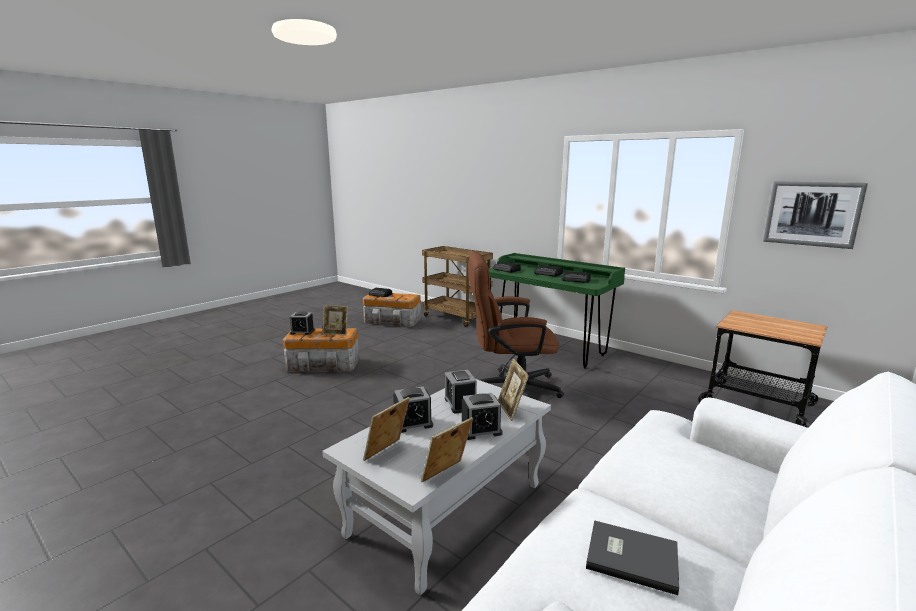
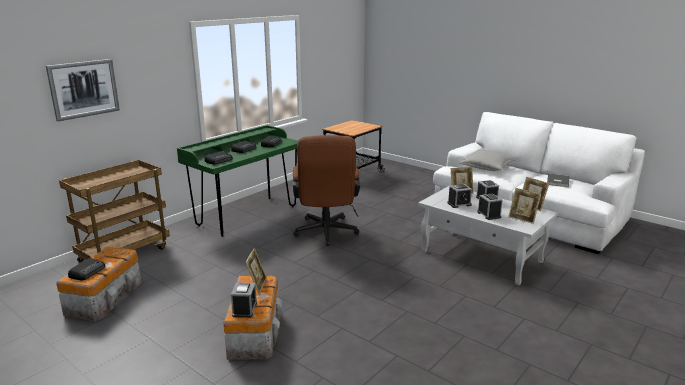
camera: 90 degrees left, 5 degrees up
picture [763,181,868,249] -> picture moved to [46,59,120,121]
none -> grey pillow [459,150,517,171]

